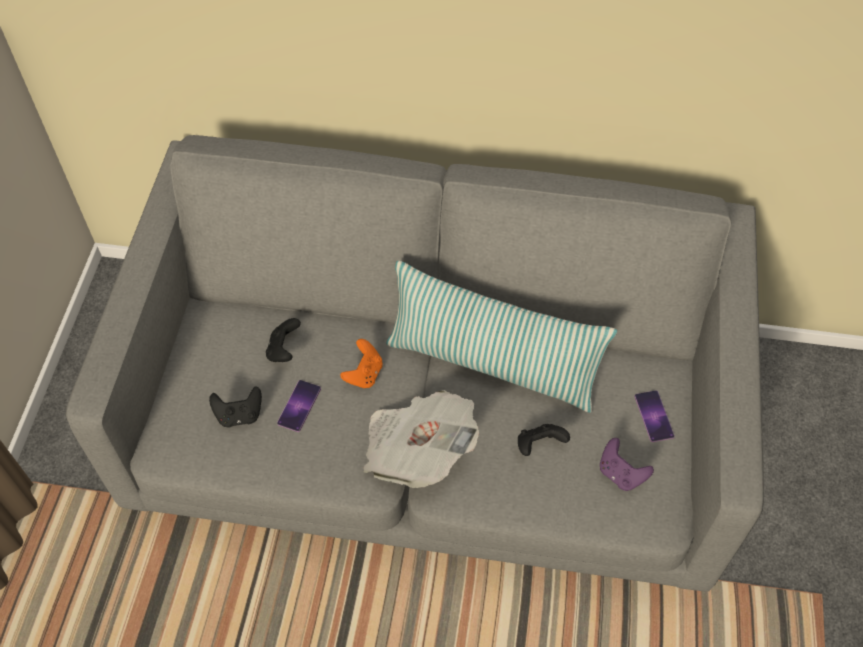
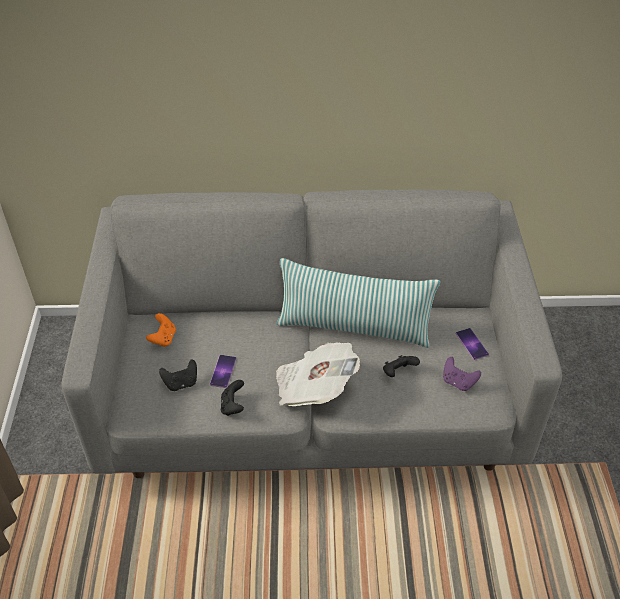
camera: 10 degrees left, 10 degrees down
black game controller [266,318,301,362] -> black game controller moved to [221,380,244,416]
orange game controller [340,339,383,388] -> orange game controller moved to [146,313,176,347]

